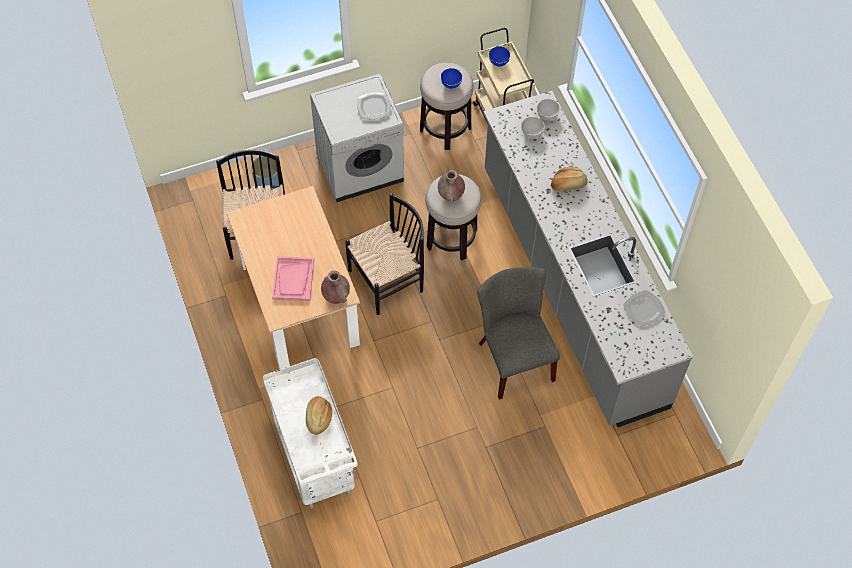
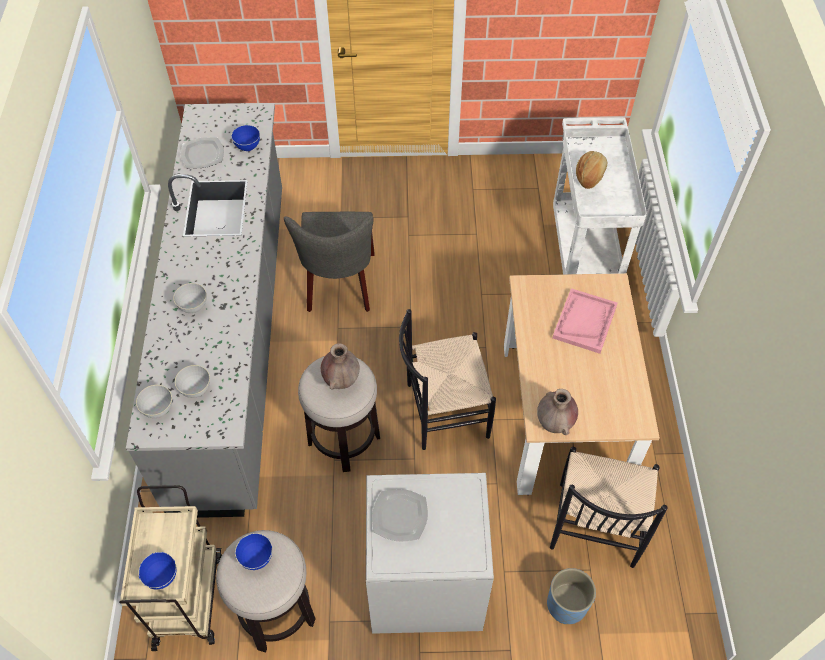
camera: 160 degrees left, 5 degrees down
brown vase [321,270,350,304] -> brown vase moved to [537,389,578,435]
bread [551,167,587,191] -> grey bowl [173,283,207,313]
none -> blue bowl [231,125,260,151]

